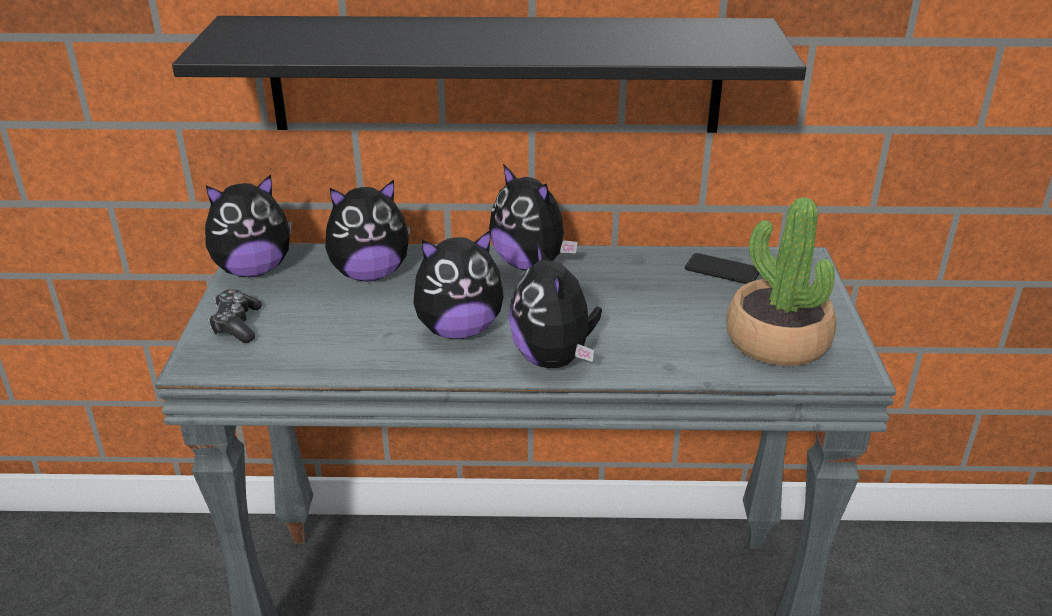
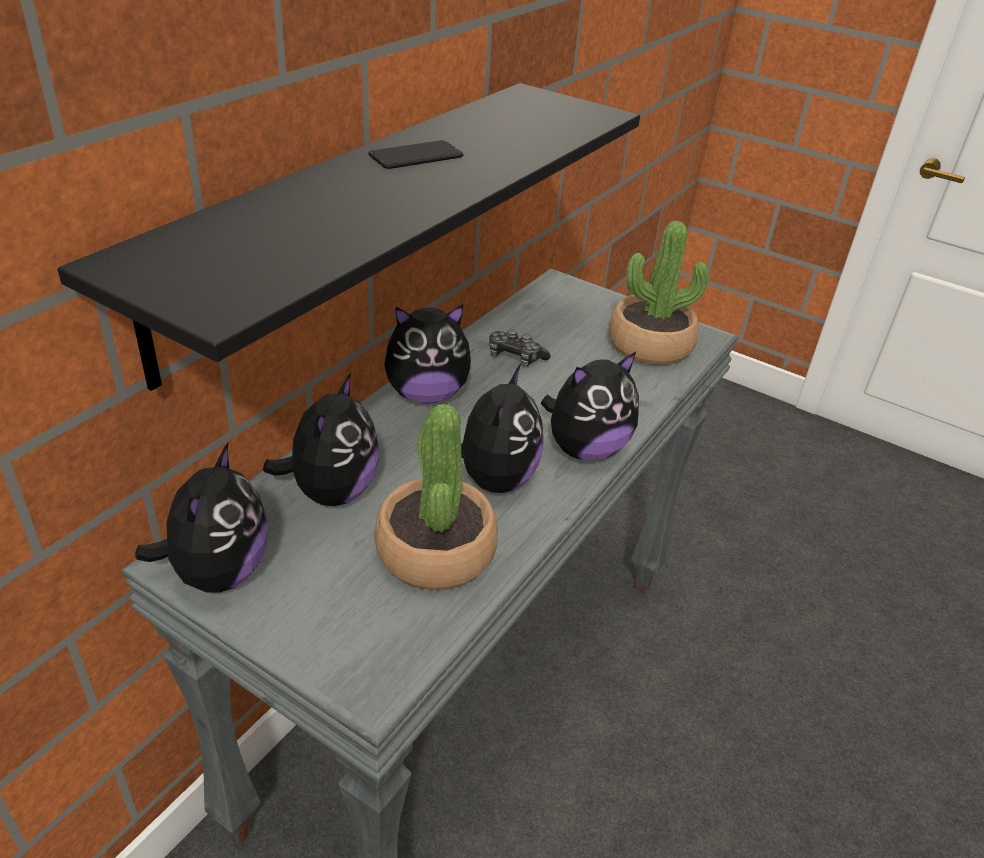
camera: 60 degrees left, 5 degrees up
game controller [208,289,262,343] -> game controller moved to [489,329,551,367]
plush toy [509,241,602,368] -> plush toy turned 45 degrees counterclockwise [541,352,639,461]
phone [685,253,760,284] -> phone moved to [368,140,463,169]
none -> potted plant [374,404,498,590]

